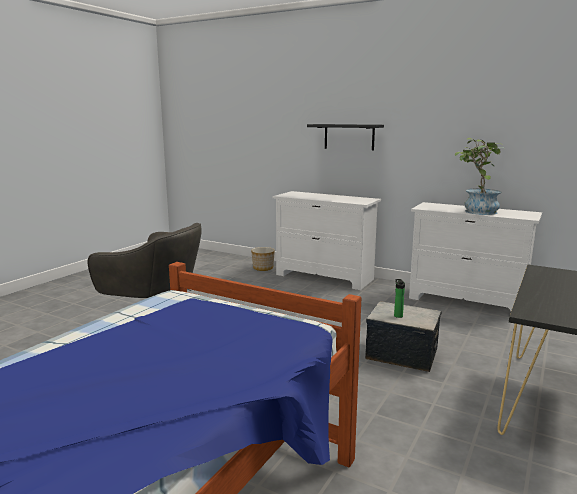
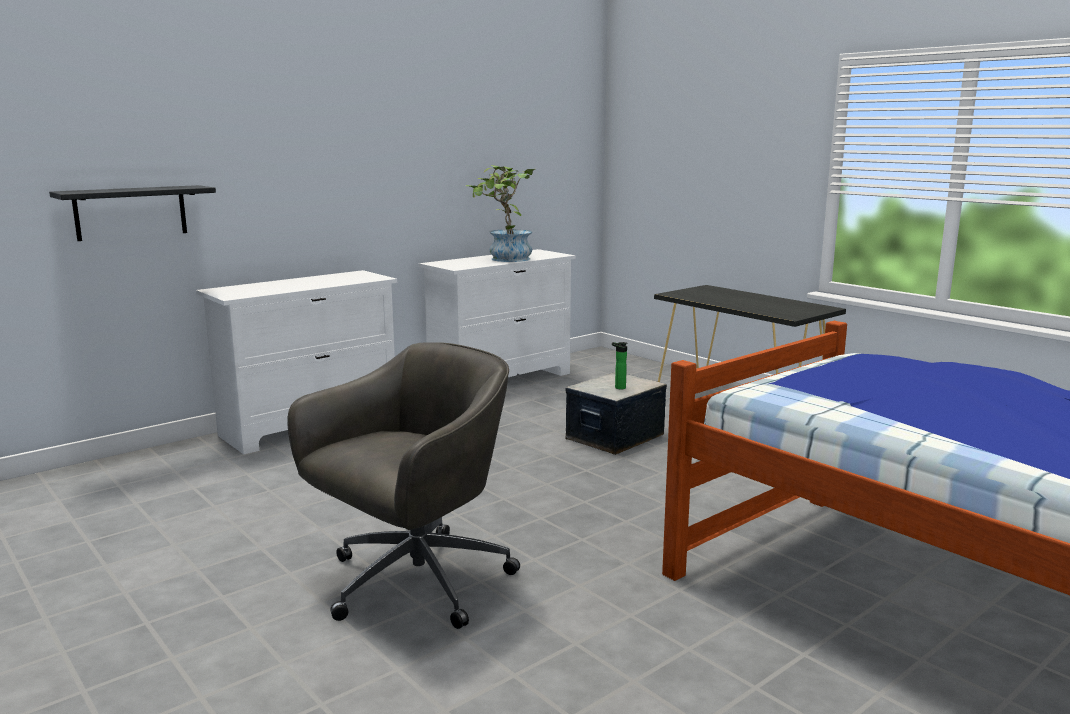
camera: 70 degrees left, 0 degrees up
planter [251,247,275,271] -> none
black shelf [307,124,384,150] -> black shelf moved to [49,185,216,241]

